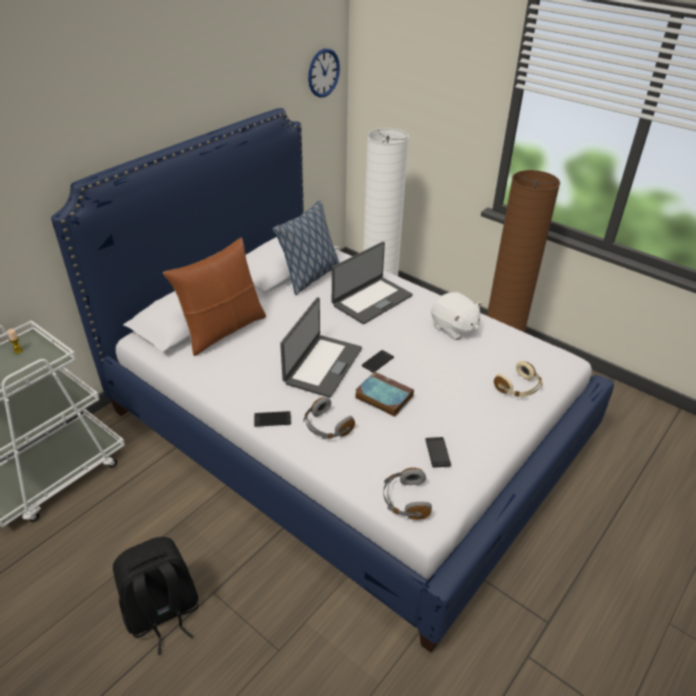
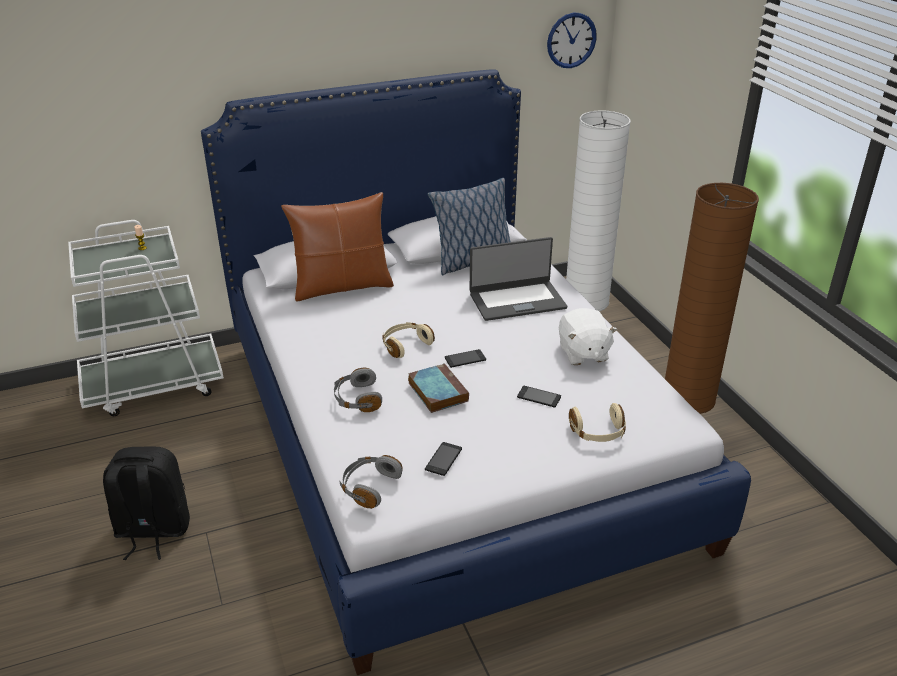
camera: 30 degrees right, 5 degrees down
phone [254,411,291,427] -> phone moved to [517,386,561,408]
laptop [280,297,362,398] -> beige headphones [383,322,435,358]

